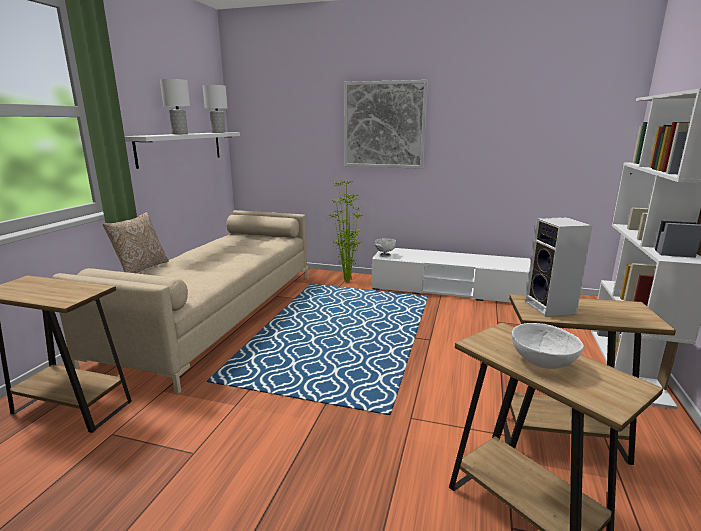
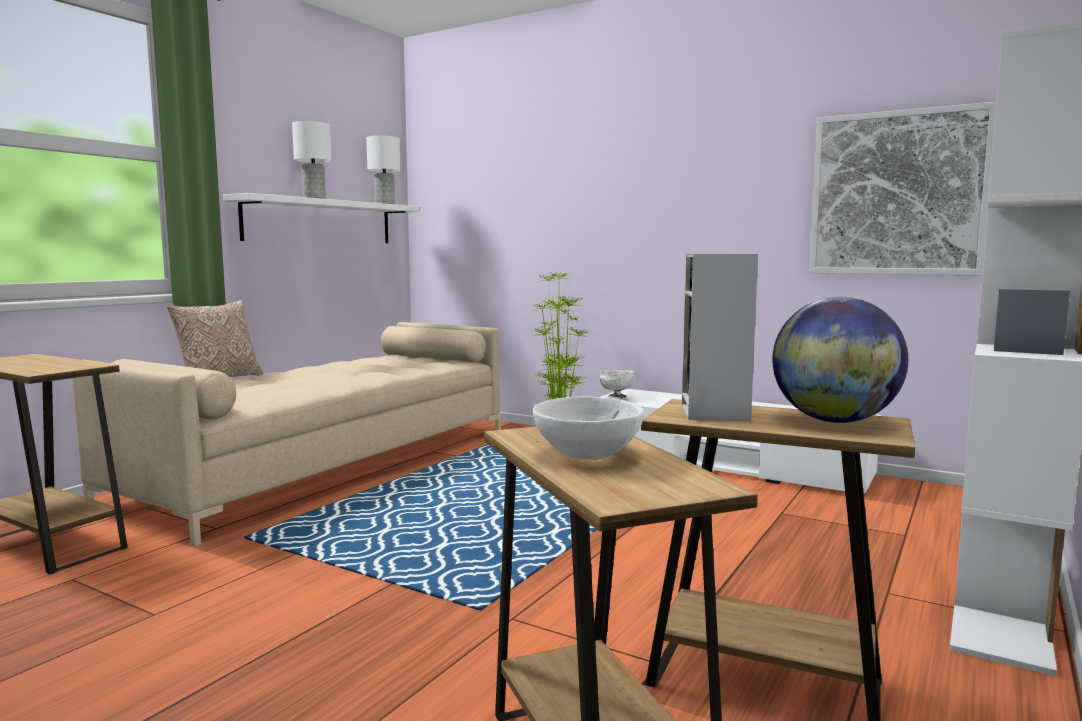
camera: 15 degrees right, 10 degrees down
picture [344,80,428,169] -> picture moved to [809,101,997,276]
none -> globe [772,297,908,423]

